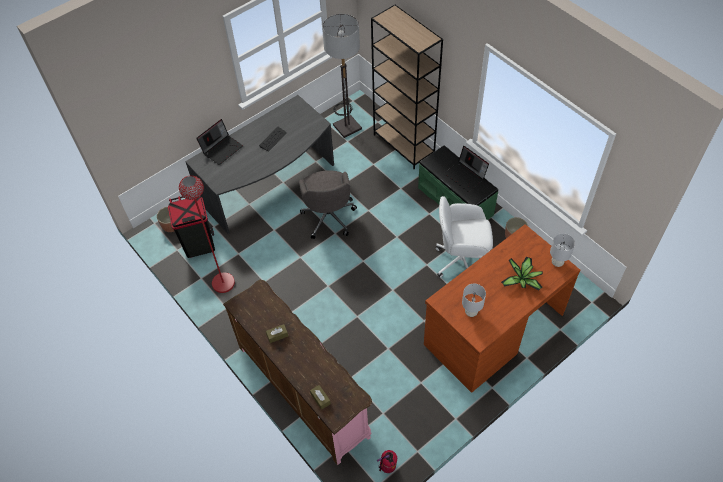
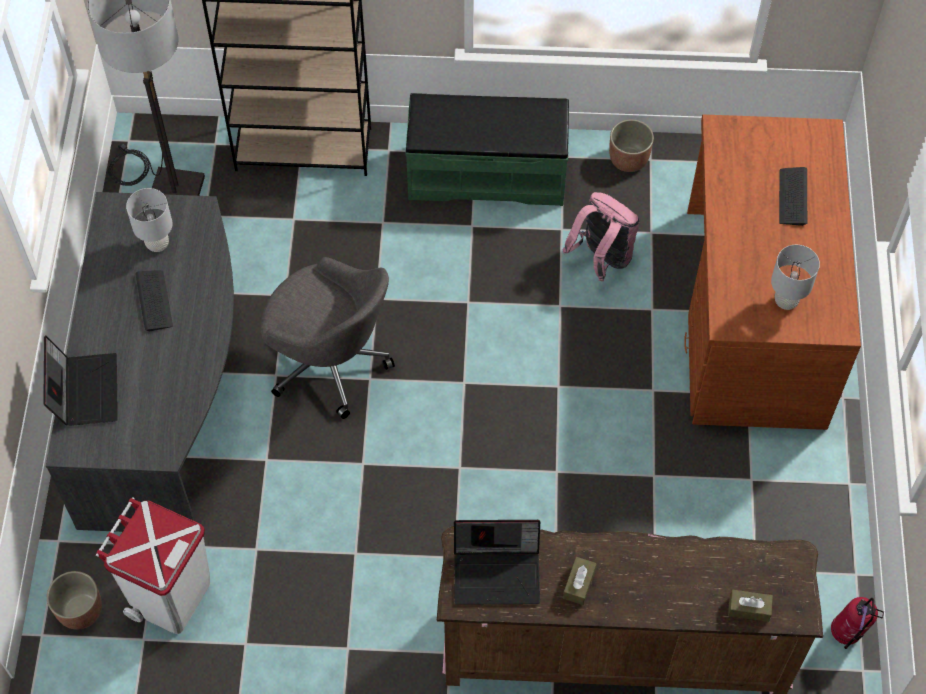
camera: 50 degrees left, 5 degrees up
black trash can [168,196,215,258] -> white trash can [96,497,210,634]
red floor lamp [179,176,235,293] -> none
white office chair [436,196,493,278] -> pink backpack [562,192,640,281]
laptop [444,146,489,192] -> laptop moved to [454,520,540,605]
potted plant [501,257,543,291] -> keyboard [779,167,807,226]
grey table lamp [550,233,575,267] -> grey table lamp moved to [126,188,173,252]

